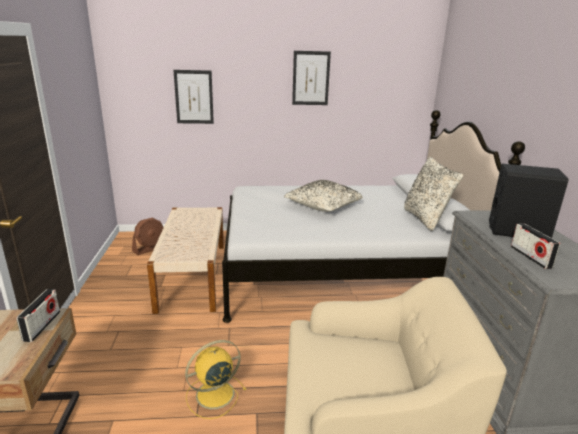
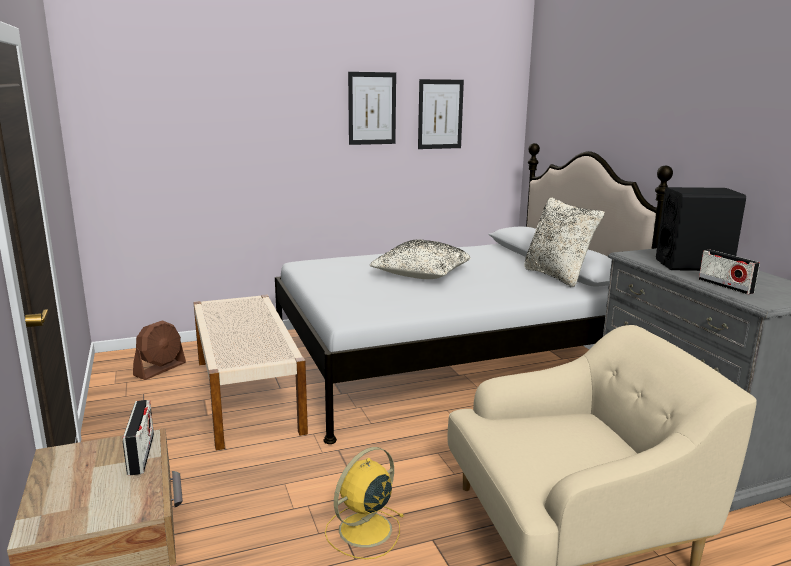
camera: 15 degrees left, 5 degrees down
picture [173,70,214,124] -> picture moved to [418,79,464,149]

